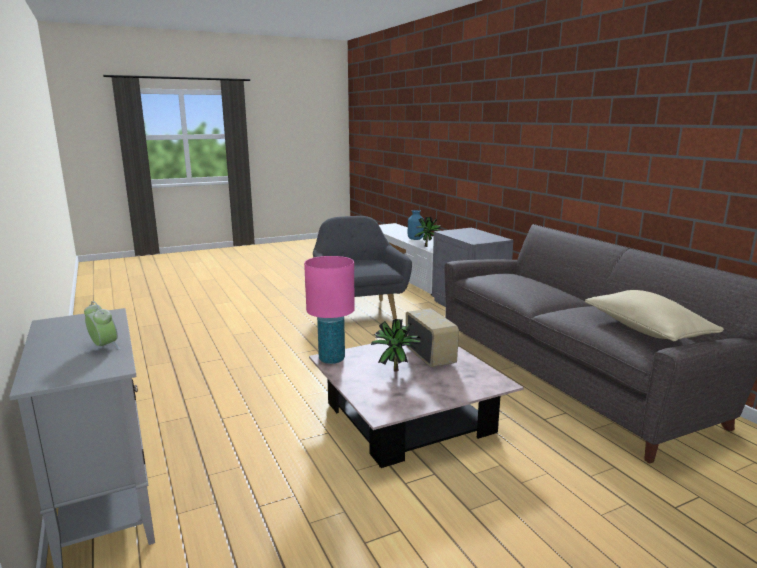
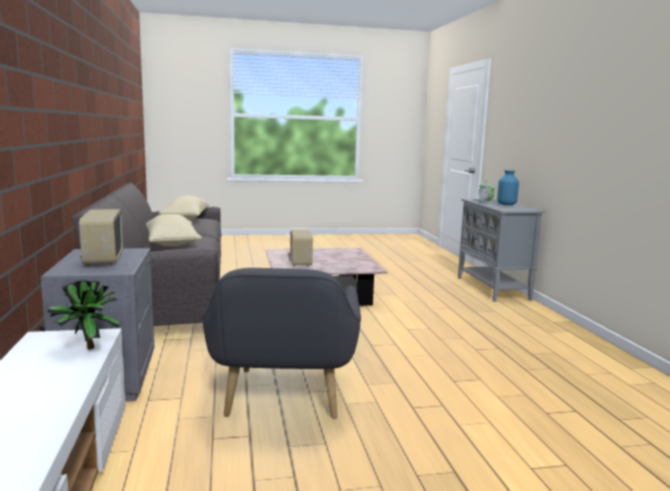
camera: 165 degrees left, 5 degrees down
pink table lamp [304,256,355,364] -> none
potted plant [371,319,422,371] -> none
blue vase [408,210,424,240] -> blue vase moved to [497,170,519,205]
none -> radio [79,209,123,266]
none -> beige pillow [146,214,202,246]

